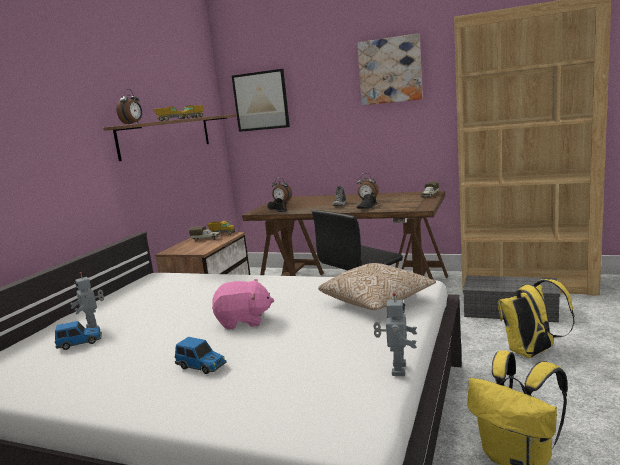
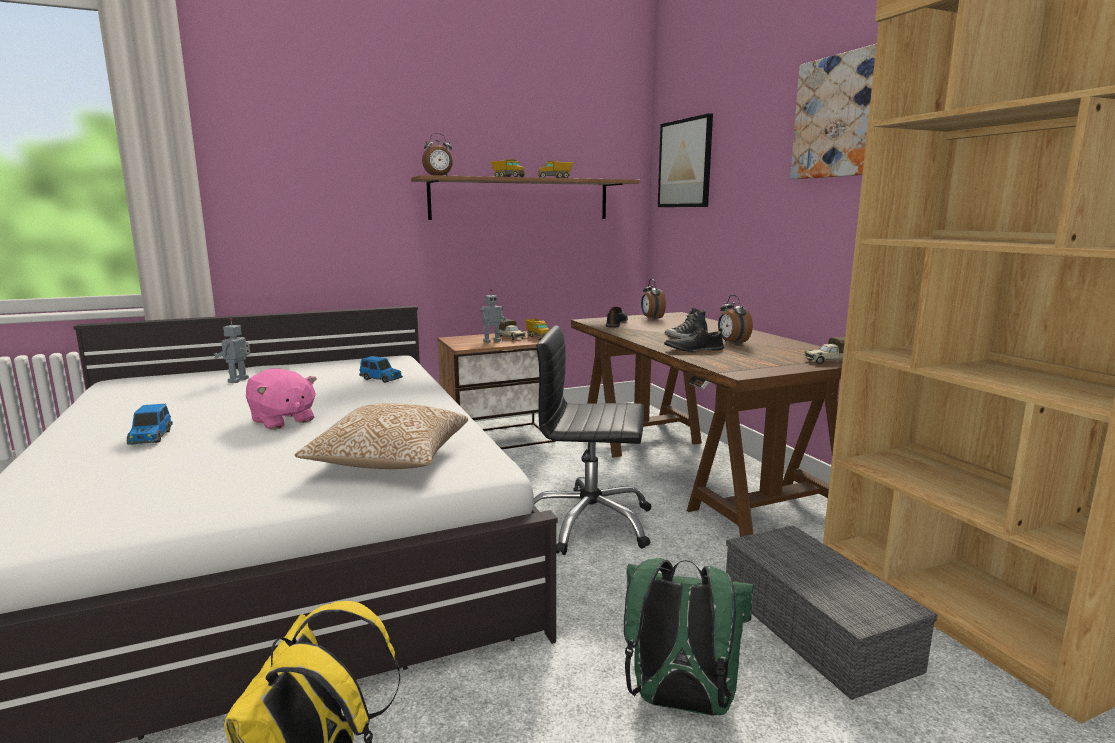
camera: 45 degrees right, 0 degrees up
toy car [55,321,102,350] -> toy car moved to [359,356,403,383]
toy robot [373,293,417,376] -> toy robot moved to [480,289,506,343]
yellow backpack [498,279,575,358] -> green backpack [624,558,754,716]

